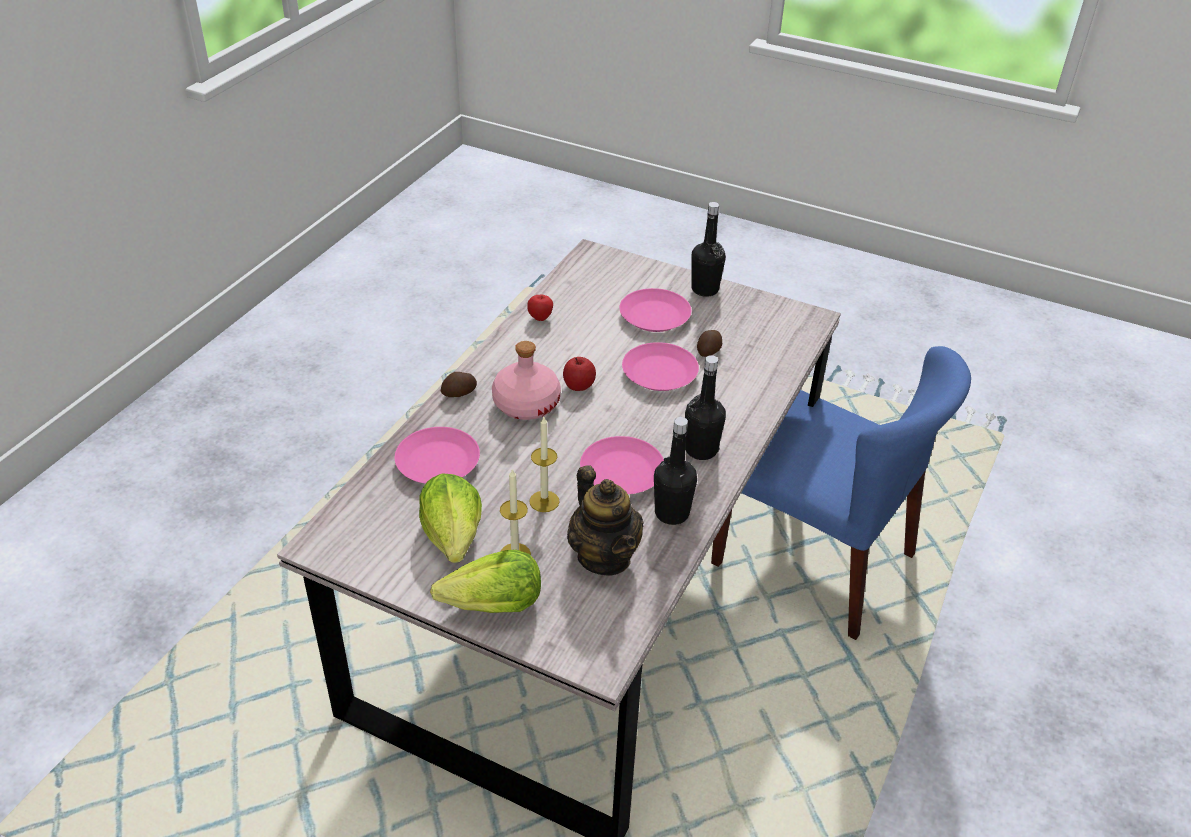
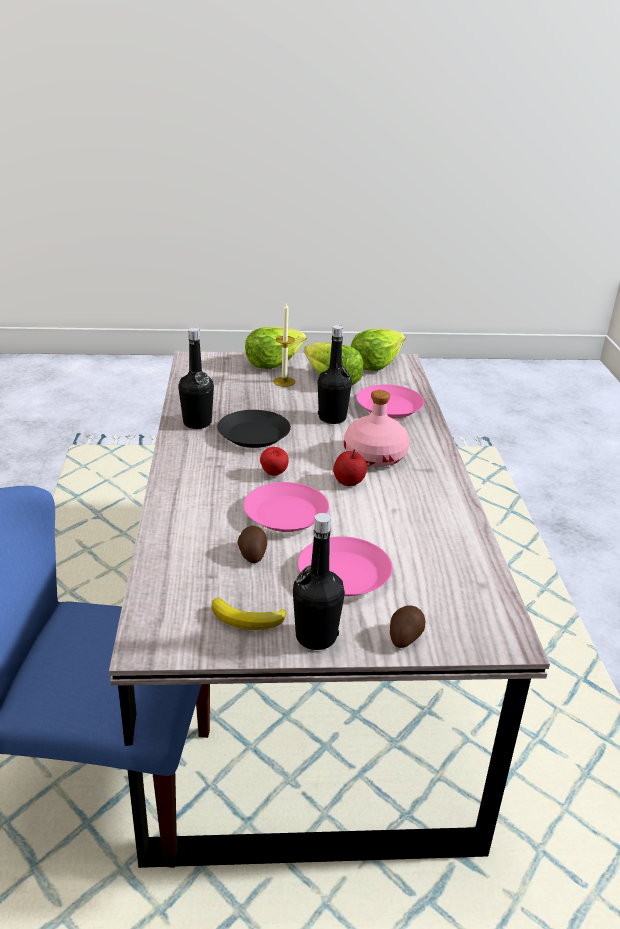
camera: 150 degrees right, 10 degrees down
potato [441,372,477,397] -> potato moved to [390,605,425,648]
apple [527,295,553,321] -> apple moved to [260,447,289,476]
candle [529,417,559,512] -> none
teapot [567,465,644,576] -> none
pink plate [580,436,664,494] -> black plate [217,410,291,448]
black bottle [685,355,726,460] -> black bottle moved to [317,325,352,424]
none -> banana [212,598,286,630]
none -> lettuce [351,329,405,371]

